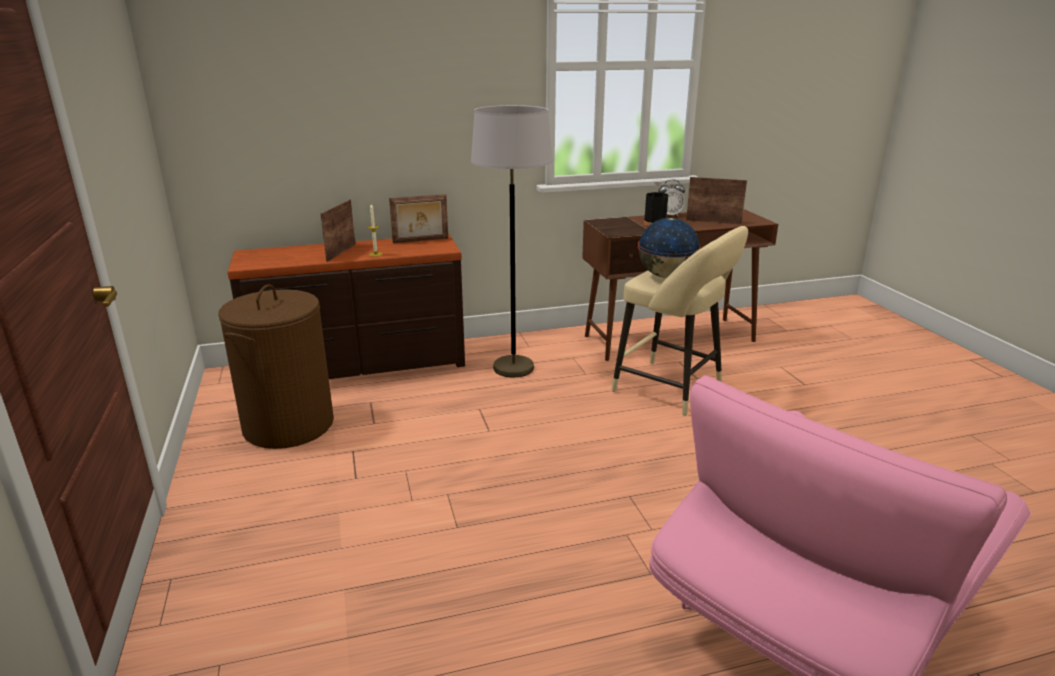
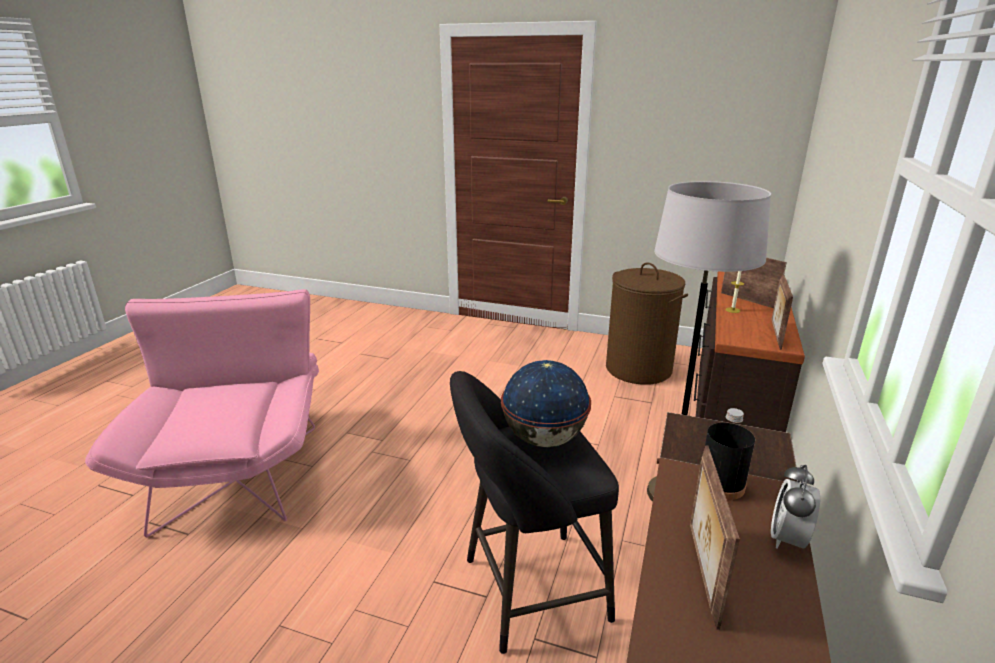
camera: 125 degrees right, 0 degrees up
beige stool [612,226,748,416] -> black stool [450,371,619,654]
picture frame [686,177,747,225] -> picture frame turned 135 degrees clockwise [690,445,740,630]

